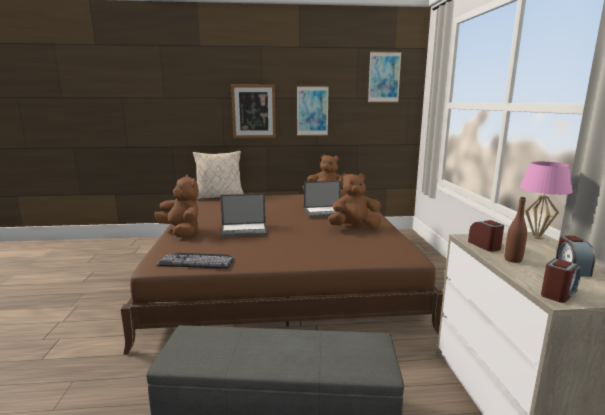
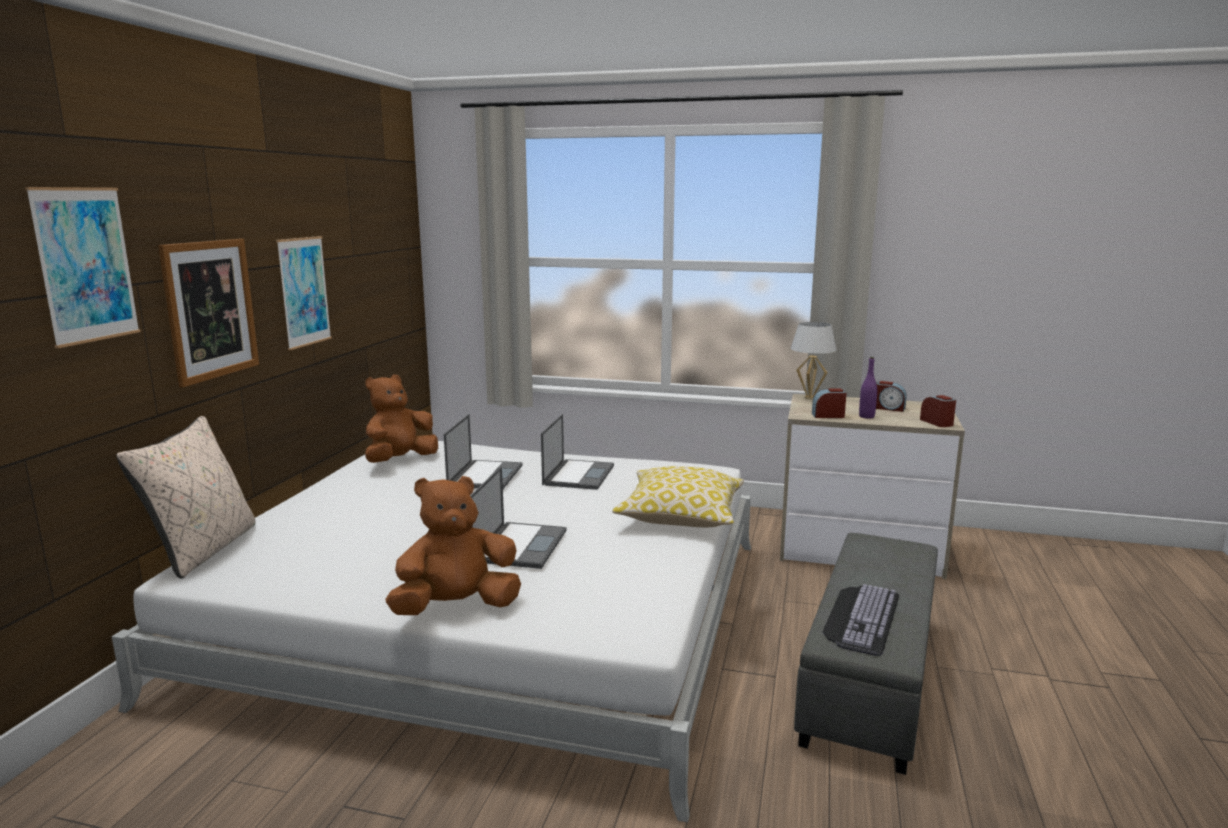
camera: 70 degrees left, 0 degrees up
brown bed [121,194,443,355] -> white bed [112,441,751,822]
keyboard [156,253,235,269] -> keyboard moved to [823,584,899,656]
brown plush toy [328,173,382,228] -> laptop [541,414,614,490]
picture [368,52,402,102] -> picture moved to [25,187,140,348]
brown bottle [505,197,527,263] -> purple bottle [859,357,877,419]
pink table lamp [520,162,573,239] -> white table lamp [791,322,837,399]
none -> pillow [612,466,744,527]

